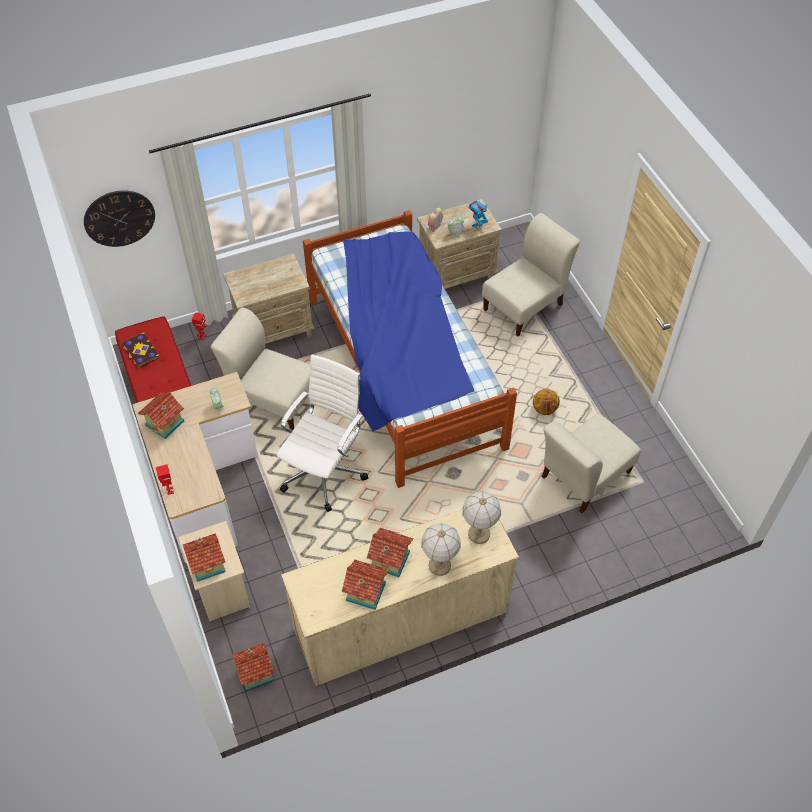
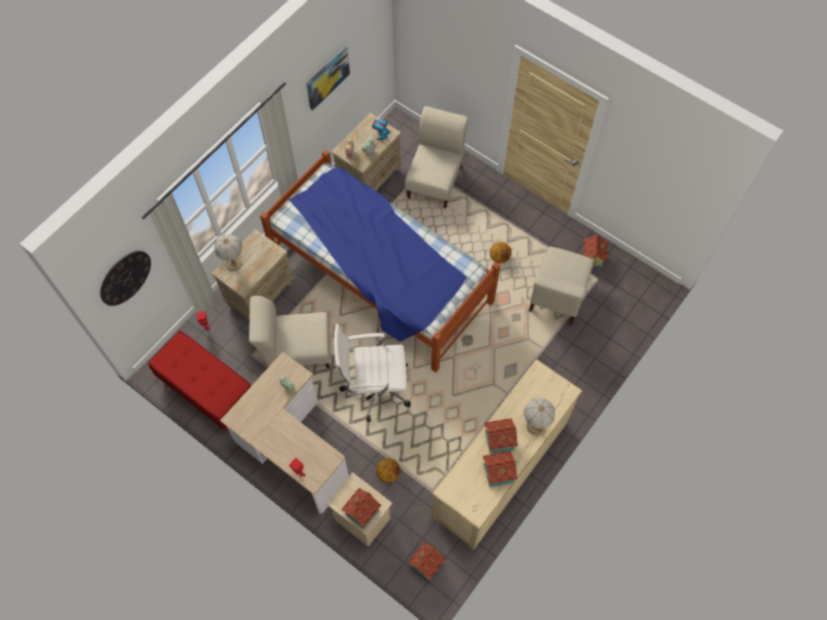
camera: 30 degrees left, 10 degrees up
book [123,332,160,368] -> none
toy house [138,391,184,439] -> toy house moved to [583,234,608,267]
white office chair [277,355,368,512] -> white office chair turned 90 degrees counterclockwise [334,324,411,422]
table lamp [462,491,501,544] -> table lamp moved to [214,234,242,271]
none -> picture [306,47,350,110]
none -> basketball [376,458,400,483]

